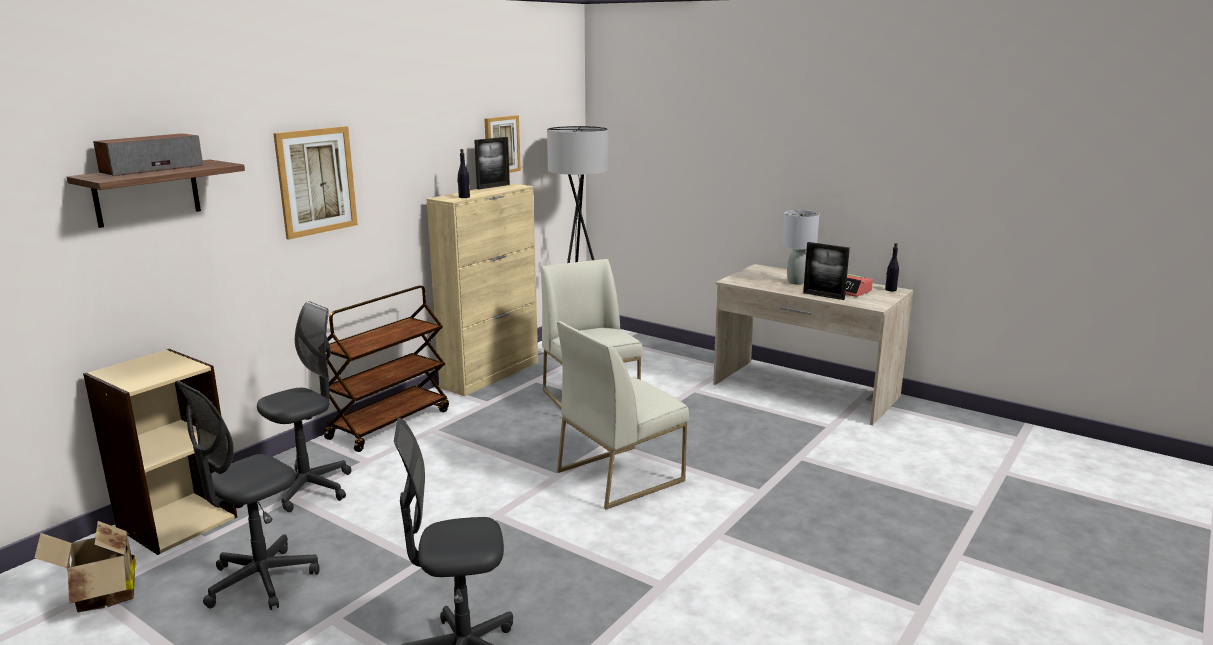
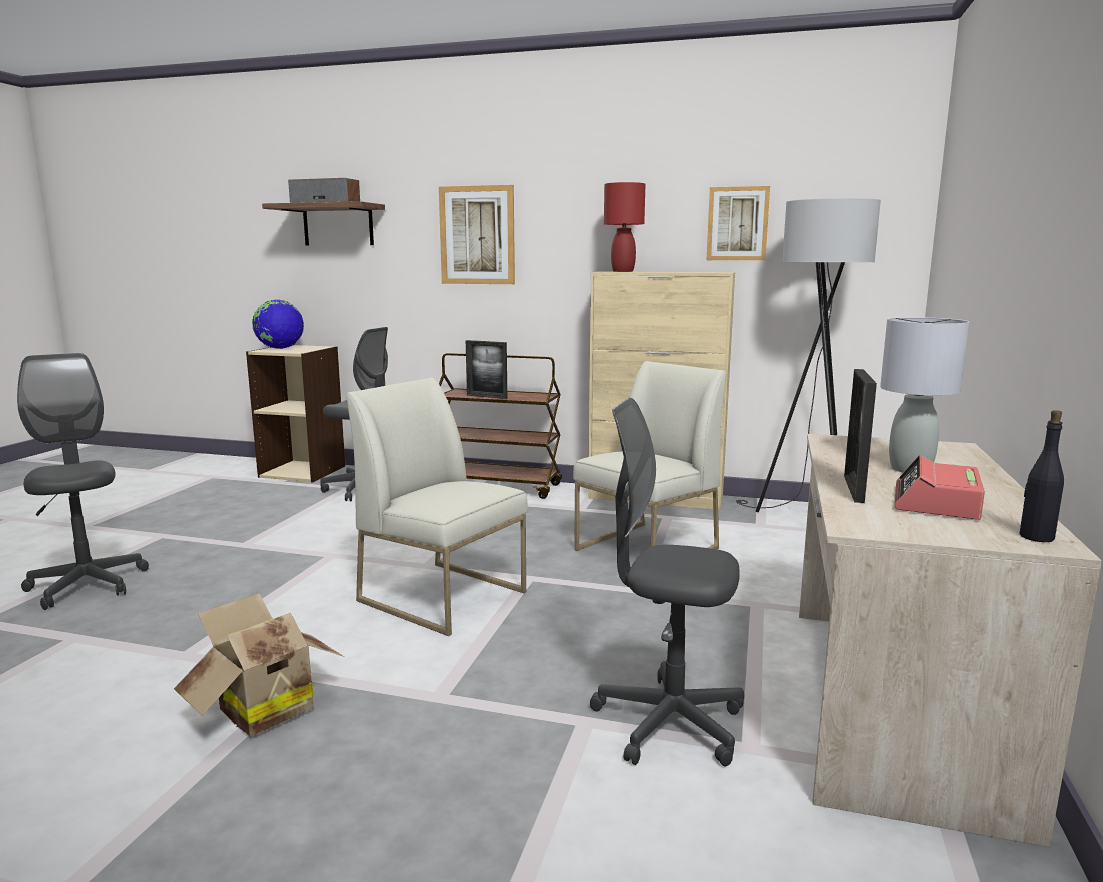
camera: 70 degrees right, 5 degrees down
cardboard box [34,521,136,613] -> cardboard box moved to [174,593,344,736]
grey office chair [176,380,320,610] -> grey office chair moved to [590,398,744,766]
black bottle [457,149,470,198] -> red table lamp [604,182,645,272]
picture frame [474,137,510,189] -> picture frame moved to [466,340,507,399]
none -> globe [252,300,304,349]

